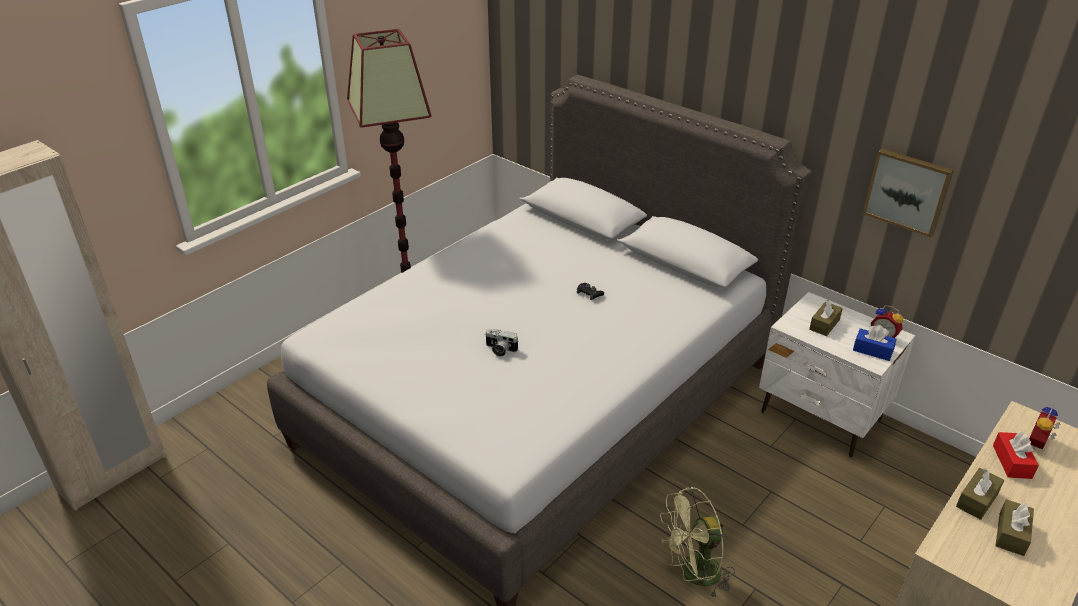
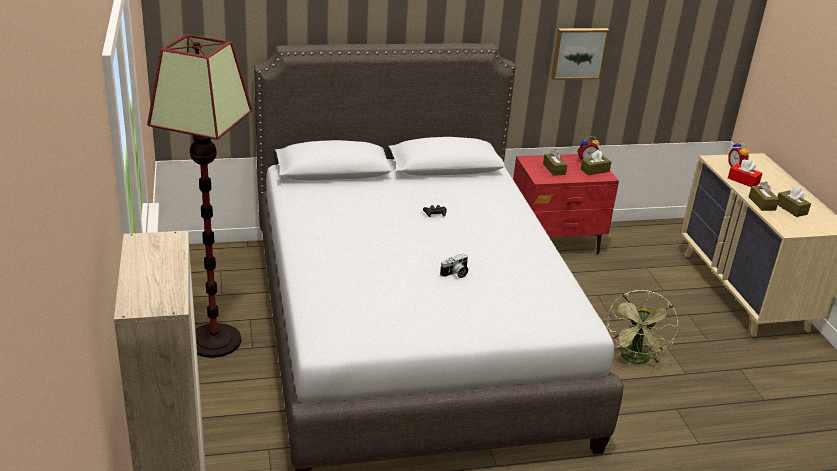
camera: 55 degrees left, 5 degrees down
white nightstand [759,292,916,457] -> red nightstand [513,154,619,254]
blue tissue box [853,325,896,361] -> brown tissue box [581,150,611,175]

